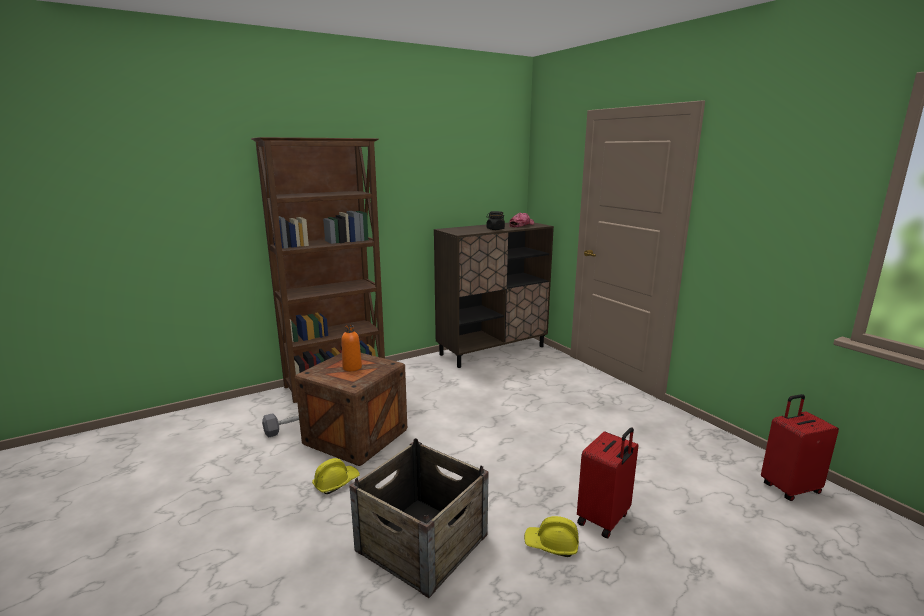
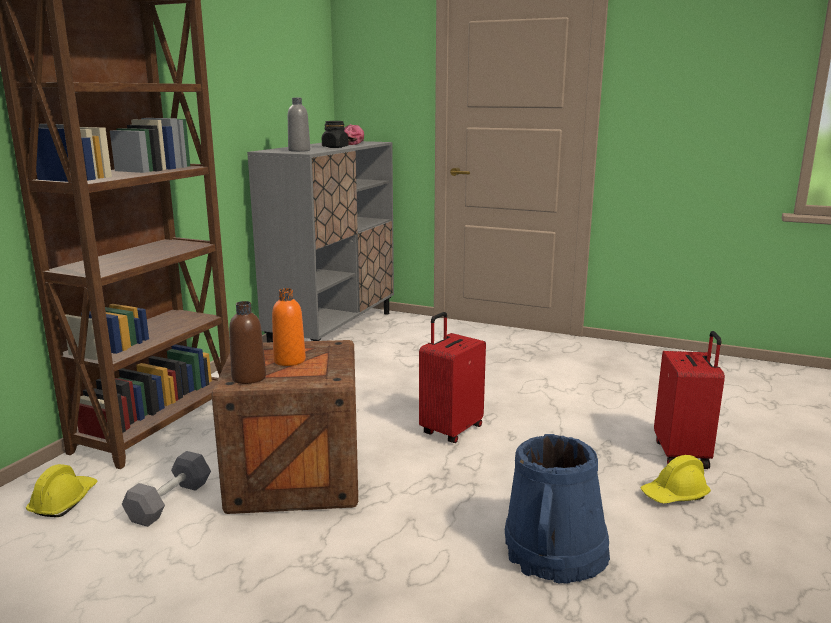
camera: 35 degrees left, 0 degrees up
yellow hard hat [312,458,360,494] -> yellow hard hat moved to [26,464,98,517]
crate [349,438,489,598] -> blue bucket [505,434,610,584]
brown cabinet [434,222,554,368] -> grey cabinet [247,141,394,342]
red suitcase [761,394,839,501] -> red suitcase moved to [419,312,486,443]
none -> brown bottle [229,301,266,384]
none -> grey bottle [288,98,310,152]

